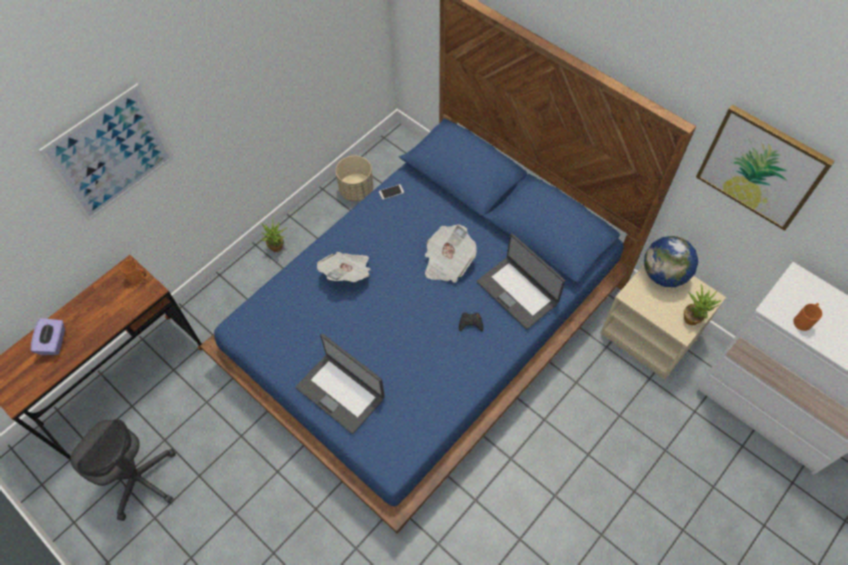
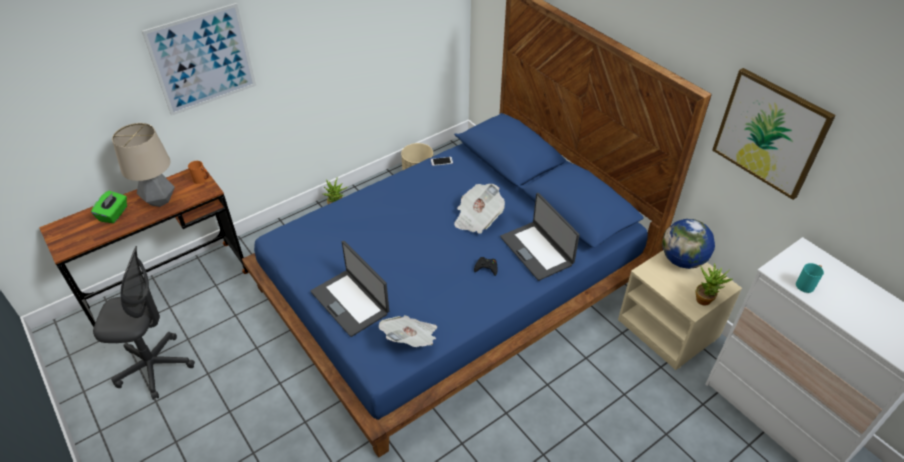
camera: 10 degrees right, 15 degrees down
purple tissue box [31,318,65,355] -> green tissue box [91,191,127,223]
grey office chair [70,419,176,521] -> grey office chair turned 45 degrees counterclockwise [93,246,195,400]
newspaper [317,252,370,282] -> newspaper moved to [379,315,437,347]
orange mug [793,303,822,331] -> turquoise mug [796,263,824,293]
none -> table lamp [112,123,175,207]

